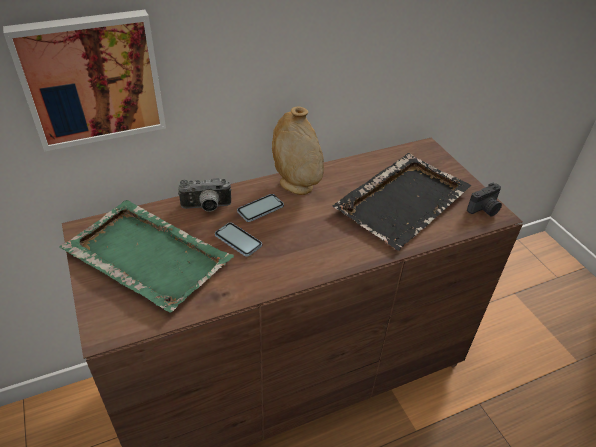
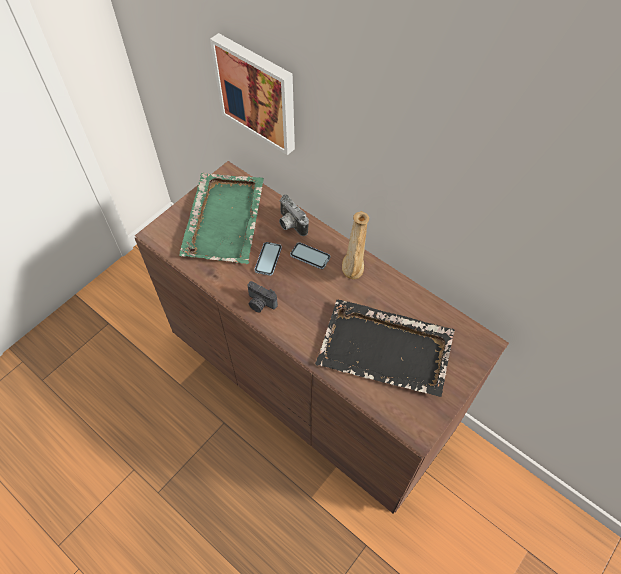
camera: 65 degrees right, 15 degrees up
camera [467,183,502,216] -> camera moved to [247,281,278,312]

